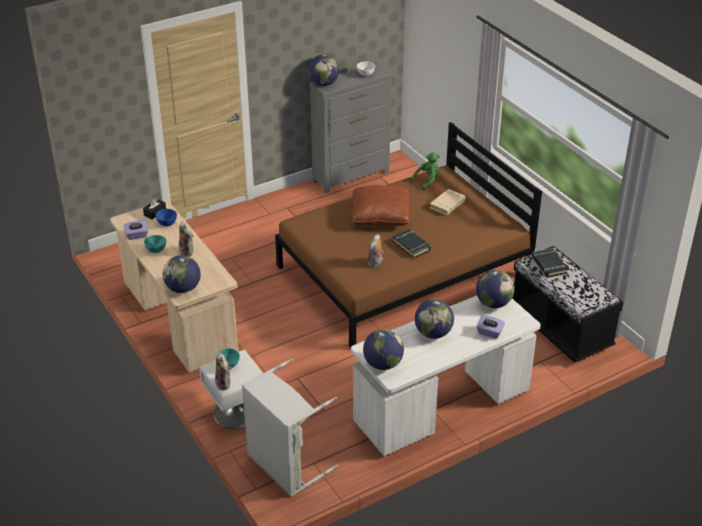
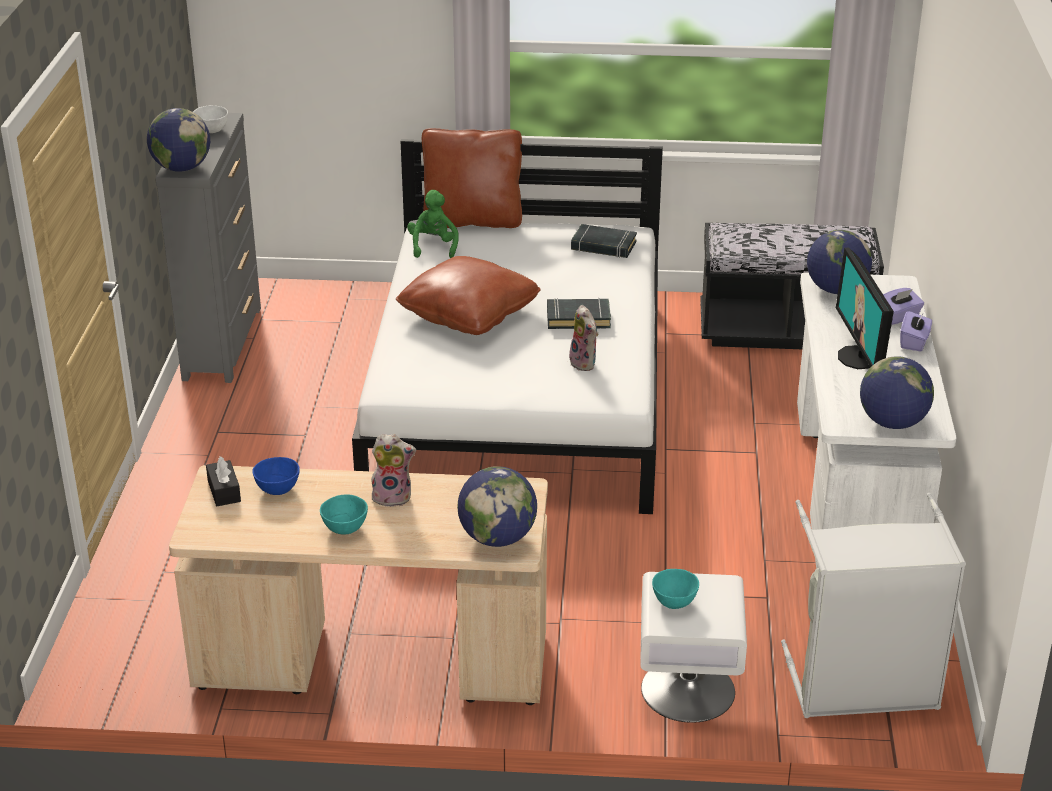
camera: 55 degrees left, 5 degrees down
purple tissue box [124,221,148,240] -> purple tissue box moved to [900,311,932,352]
plush toy [215,353,232,390] -> none
brown bed [275,122,542,348] -> white bed [352,139,663,514]
globe [415,299,454,339] -> monitor [836,248,894,369]
beige book [430,189,465,216] -> none
black book [532,248,568,278] -> black book moved to [571,224,637,258]
none -> brown pillow [422,128,522,228]

